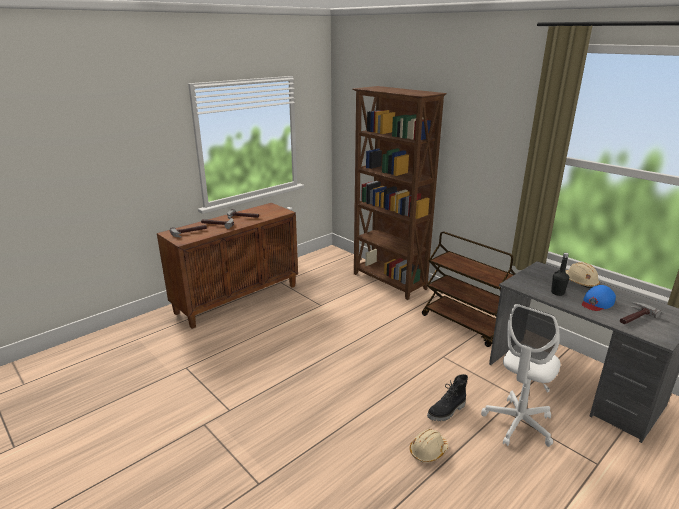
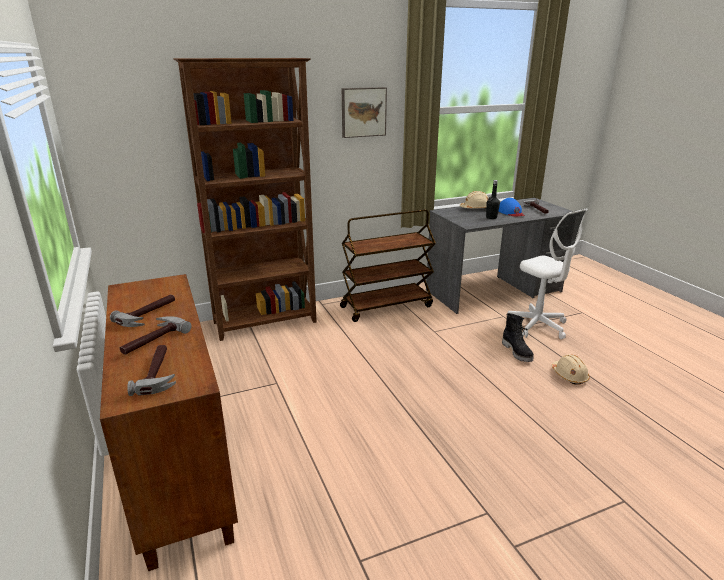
camera: 70 degrees left, 0 degrees up
none -> picture [342,87,387,138]

